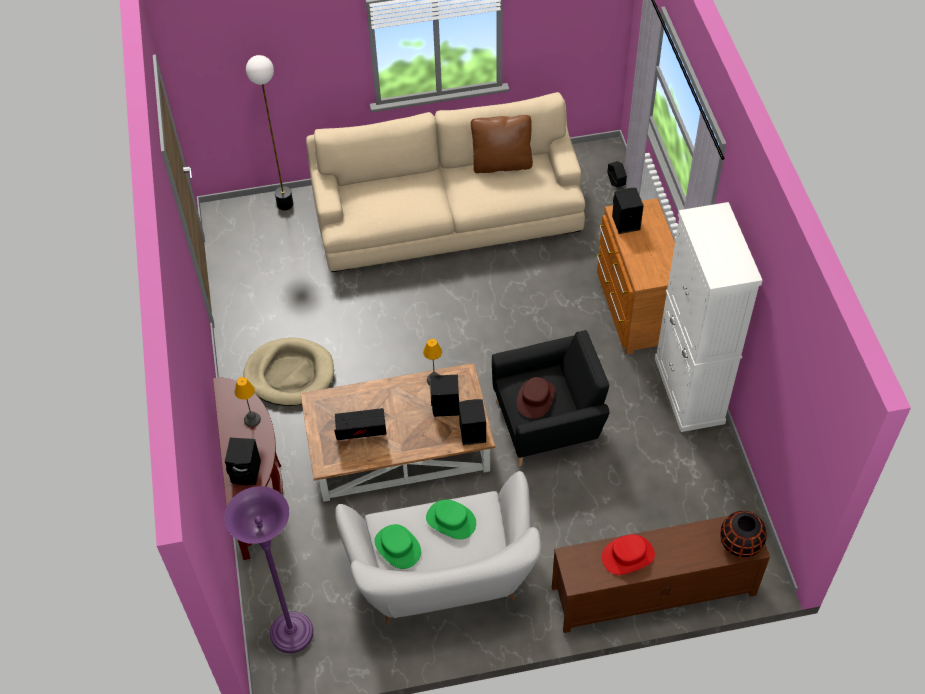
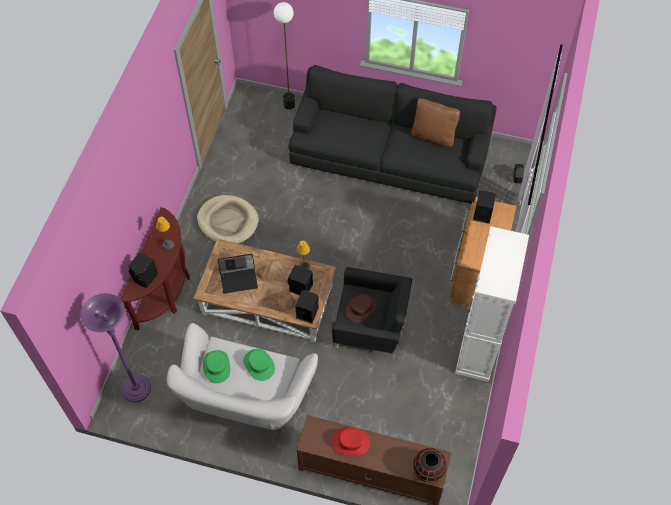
camera: 25 degrees right, 5 degrees up
beige sofa [306,92,585,272] -> black sofa [288,65,496,204]
laptop [334,408,387,440] -> laptop turned 150 degrees clockwise [218,254,258,294]

